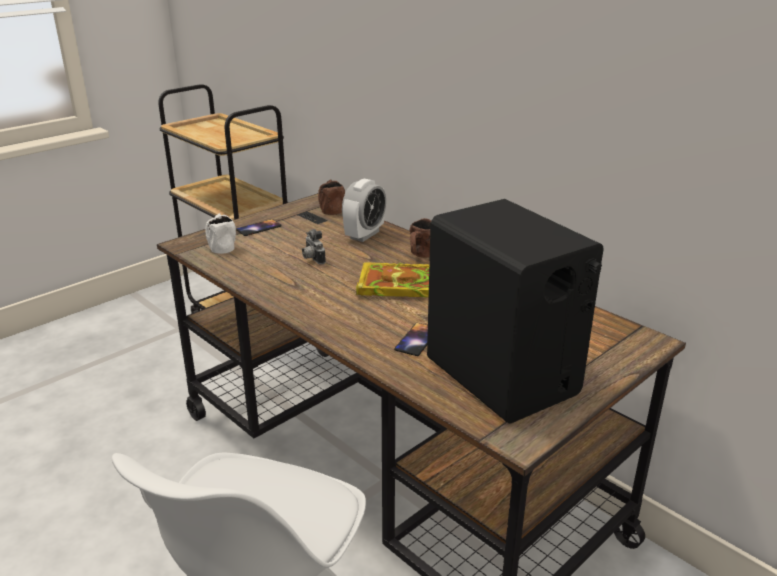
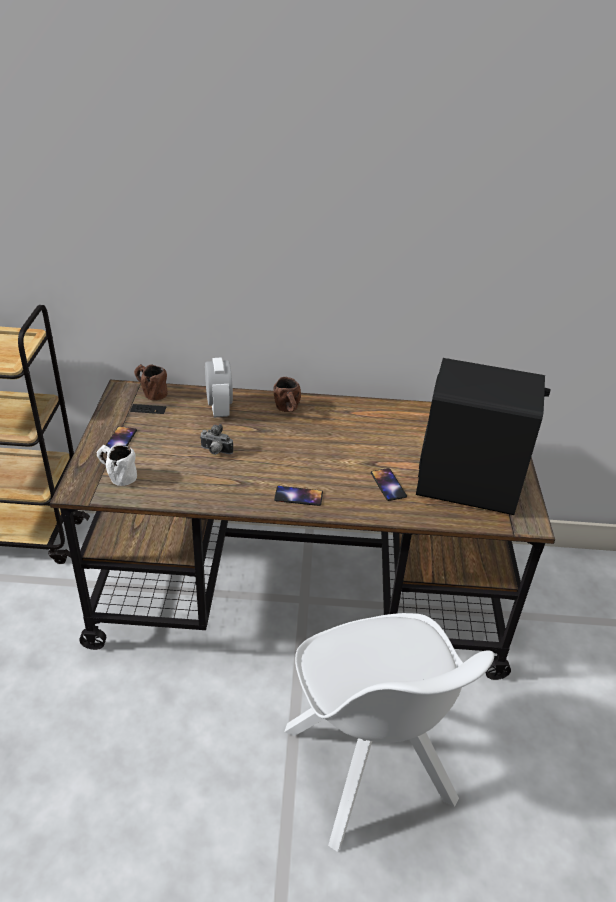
camera: 45 degrees left, 10 degrees up
book [356,263,429,297] -> none
none -> phone [274,486,323,506]

